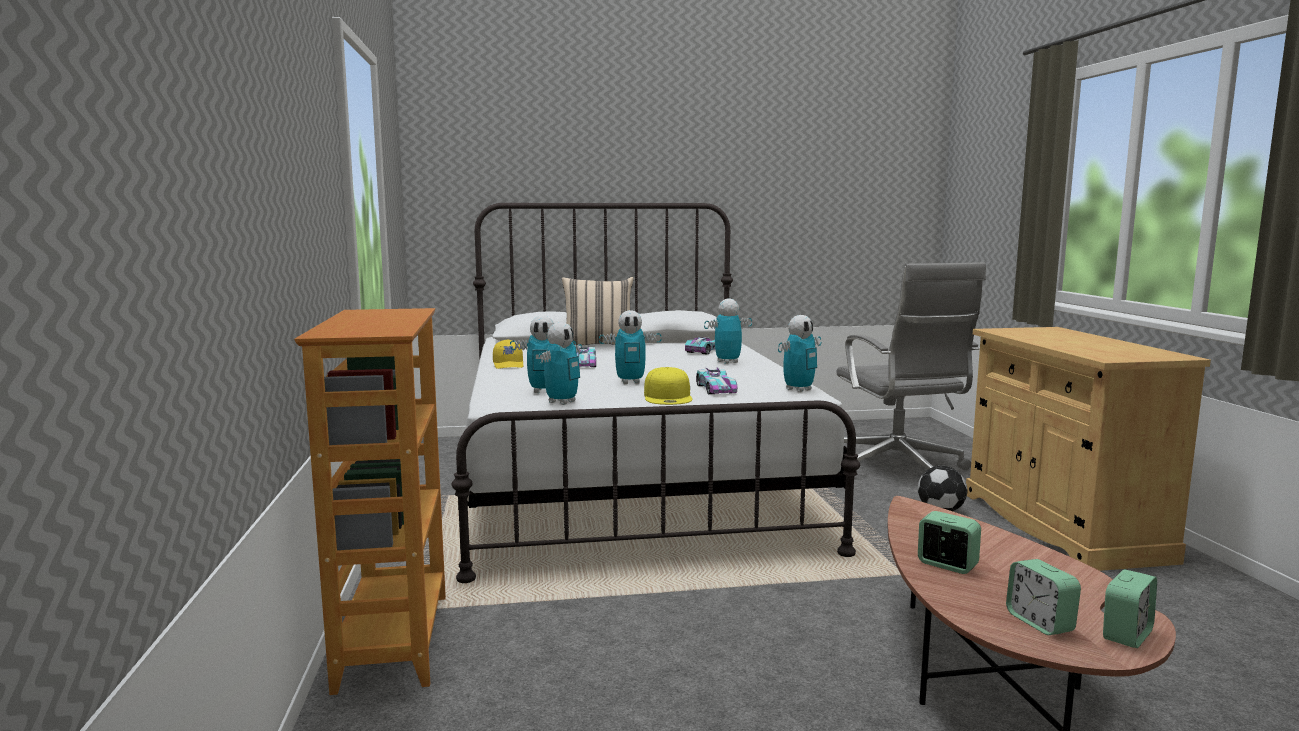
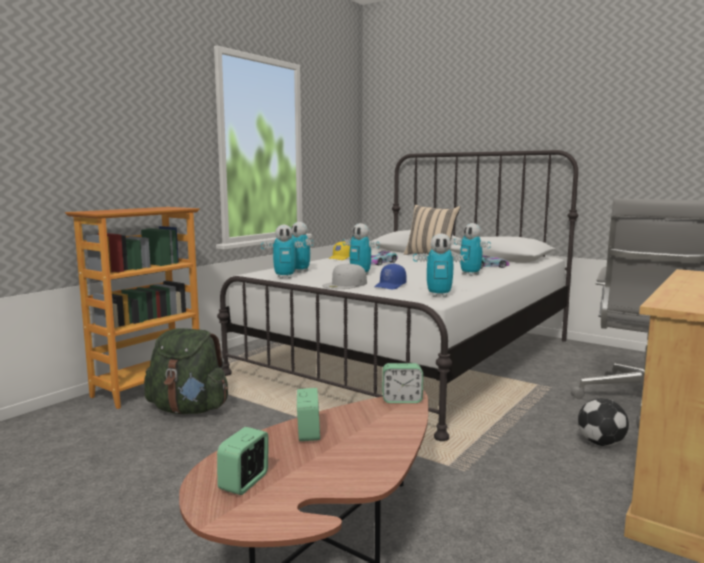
camera: 45 degrees right, 0 degrees up
yellow cap [644,367,692,405] -> white cap [322,263,367,289]
toy car [696,367,737,394] -> blue cap [374,263,406,290]
toy robot [704,299,752,364] -> toy robot turned 150 degrees counterclockwise [454,223,491,276]
alarm clock [1103,569,1157,648] -> alarm clock moved to [382,363,423,403]
none -> green backpack [144,328,228,414]

